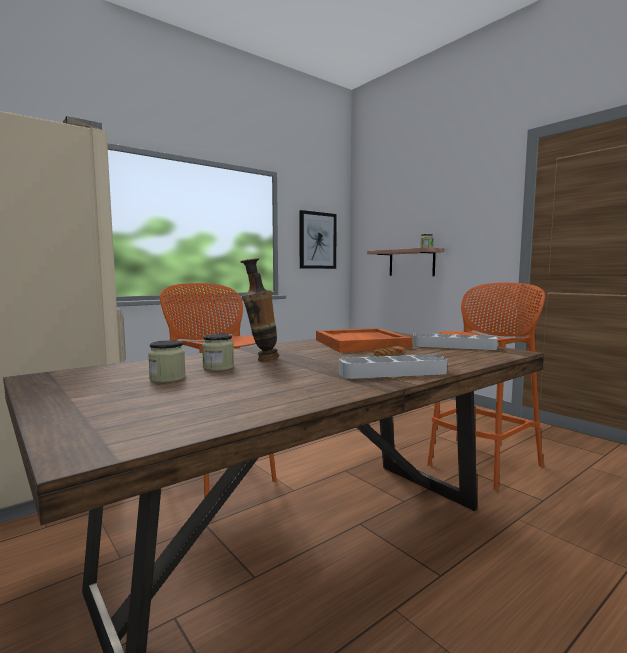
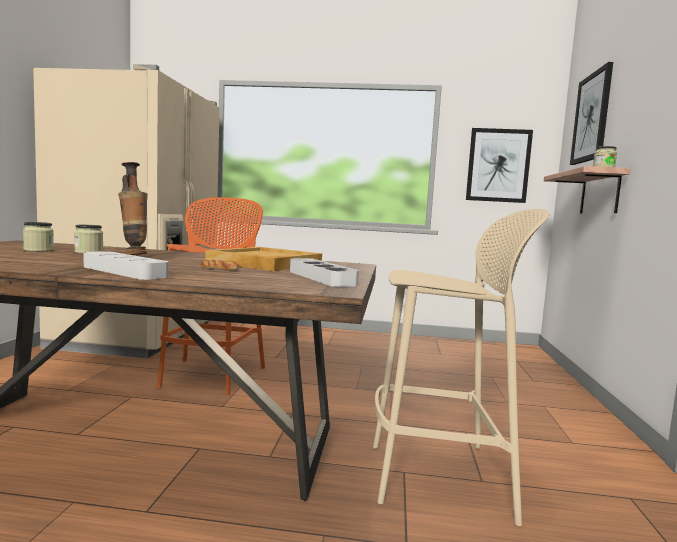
camera: 45 degrees right, 0 degrees up
orange tray [316,328,412,352] -> beige tray [205,247,322,271]
orange stool [427,283,545,491] -> beige stool [373,209,550,526]
none -> picture [570,62,613,165]

